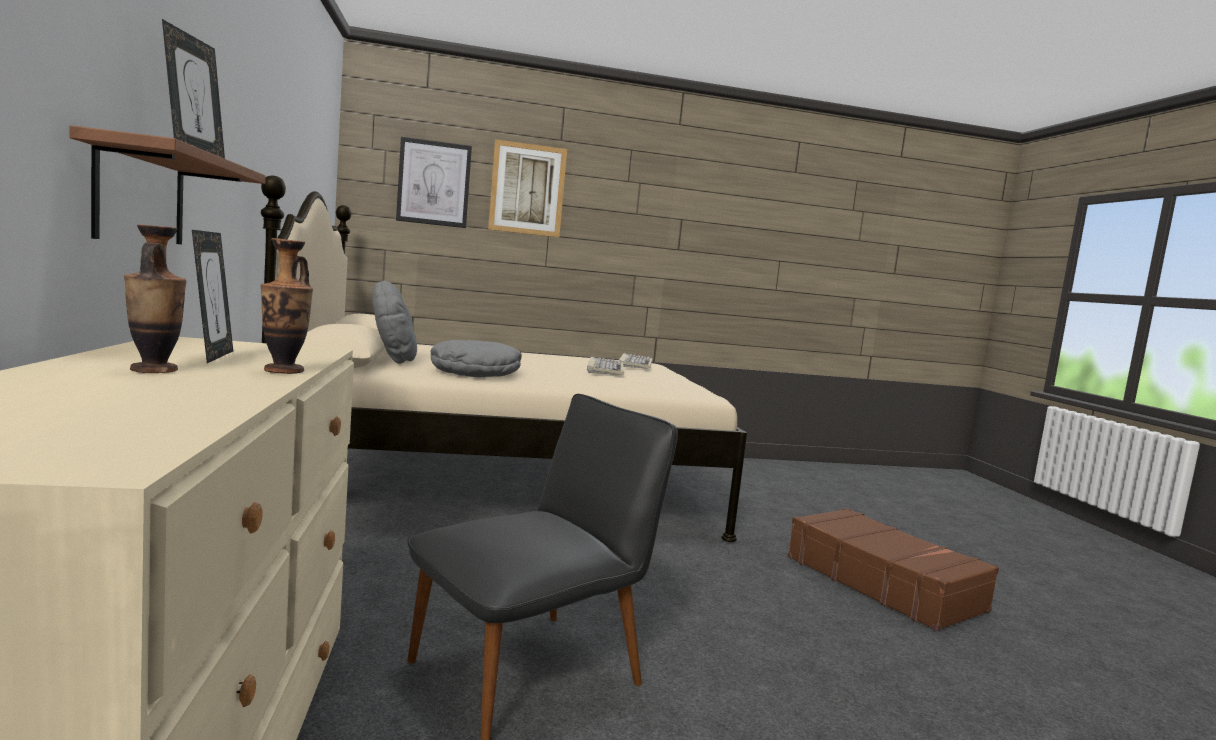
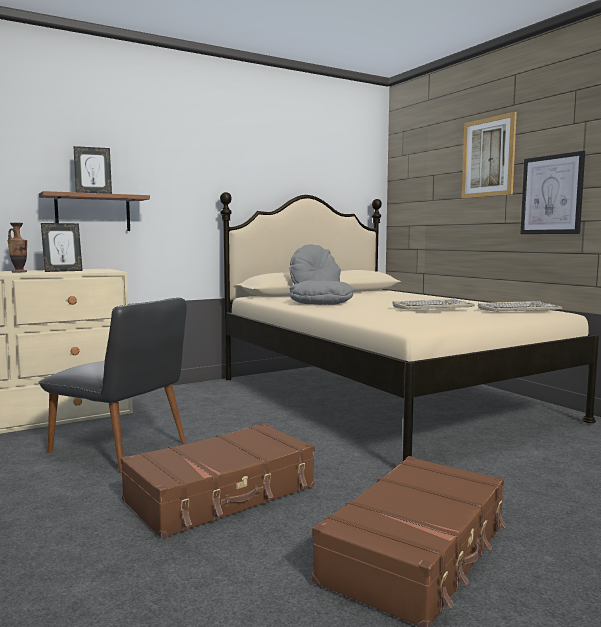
camera: 70 degrees right, 0 degrees up
vase [261,238,313,374] -> none
picture [396,137,472,228] -> picture moved to [520,151,585,234]
none -> brown suitcase [120,423,315,539]

